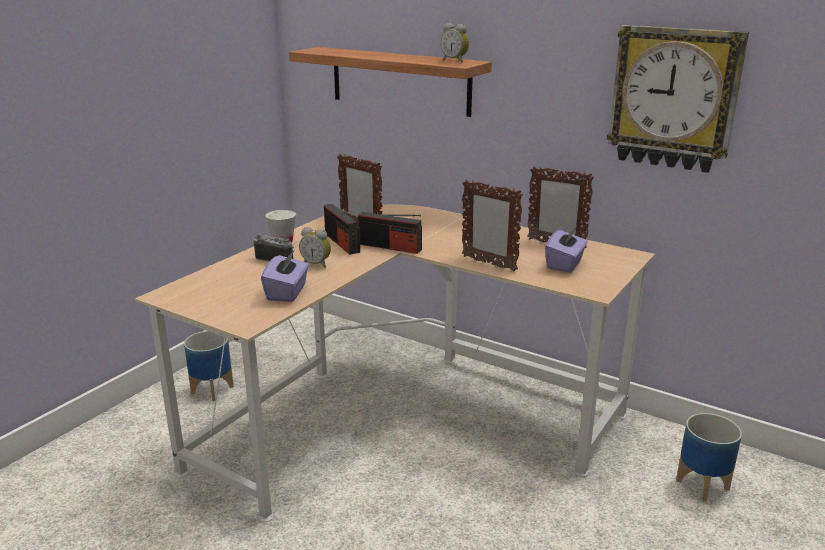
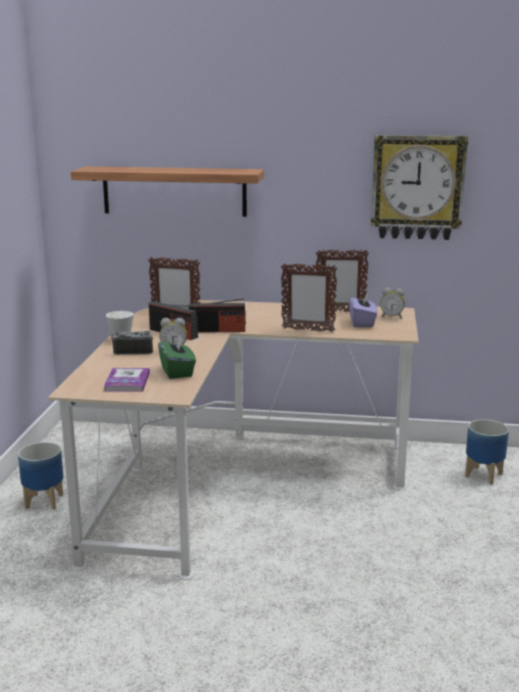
camera: 25 degrees left, 5 degrees down
purple tissue box [261,251,309,302] -> green tissue box [158,335,196,379]
alarm clock [440,23,469,62] -> alarm clock moved to [380,288,405,319]
none -> book [104,368,150,391]

